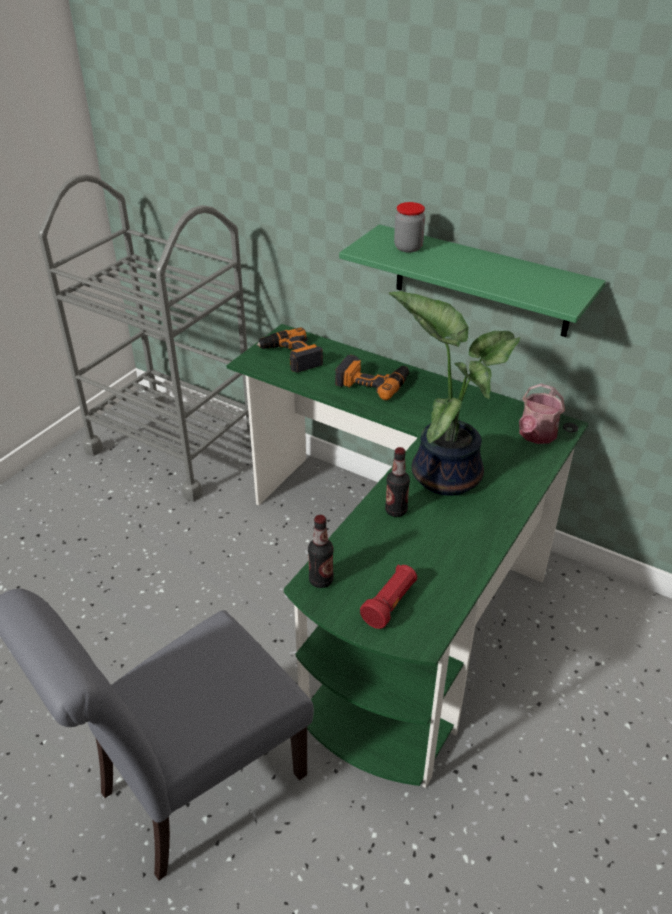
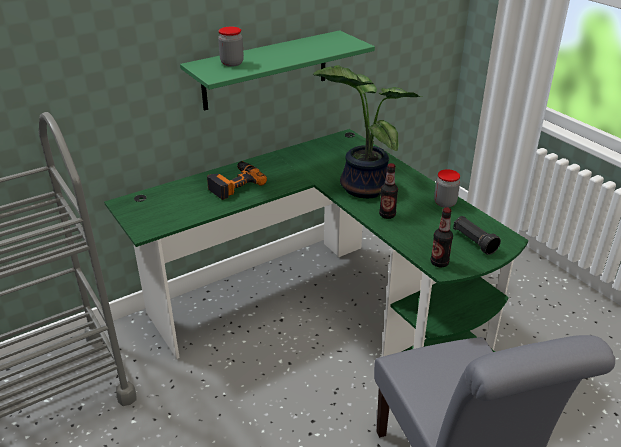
camera: 65 degrees left, 5 degrees down
power drill [256,327,323,373] -> none
red flashlight [360,564,417,629] -> black flashlight [453,216,501,255]
watering can [519,383,565,444] -> none
none -> jar [434,169,460,208]

